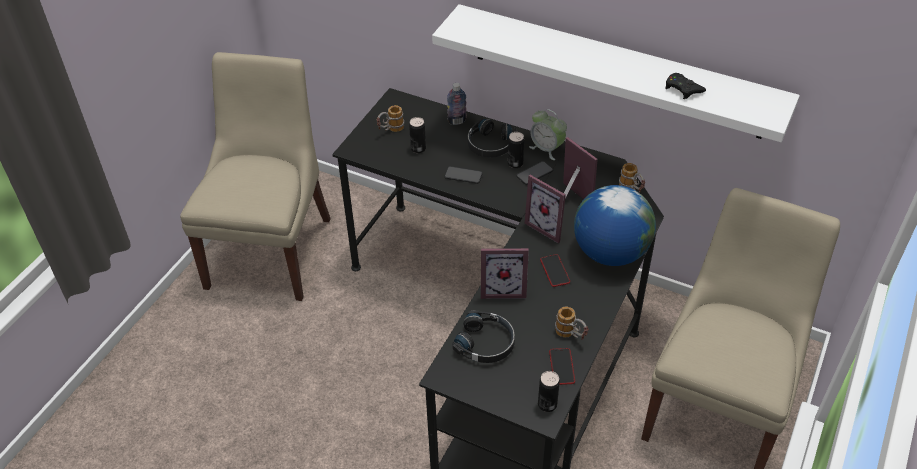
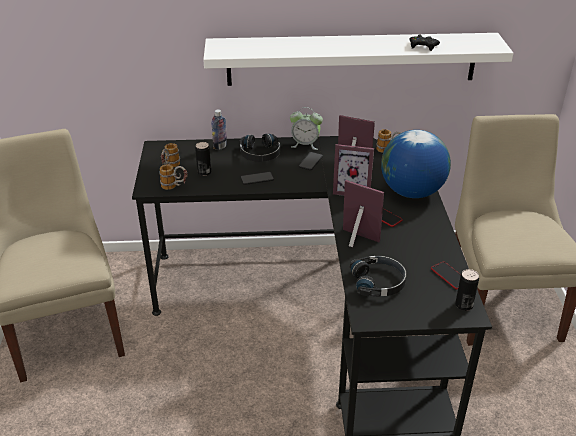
camera: 30 degrees left, 10 degrees down
picture frame [481,248,529,299] -> picture frame turned 120 degrees counterclockwise [343,180,384,247]
can [508,132,524,168] -> none
mug [555,307,588,340] -> mug moved to [159,164,187,190]

